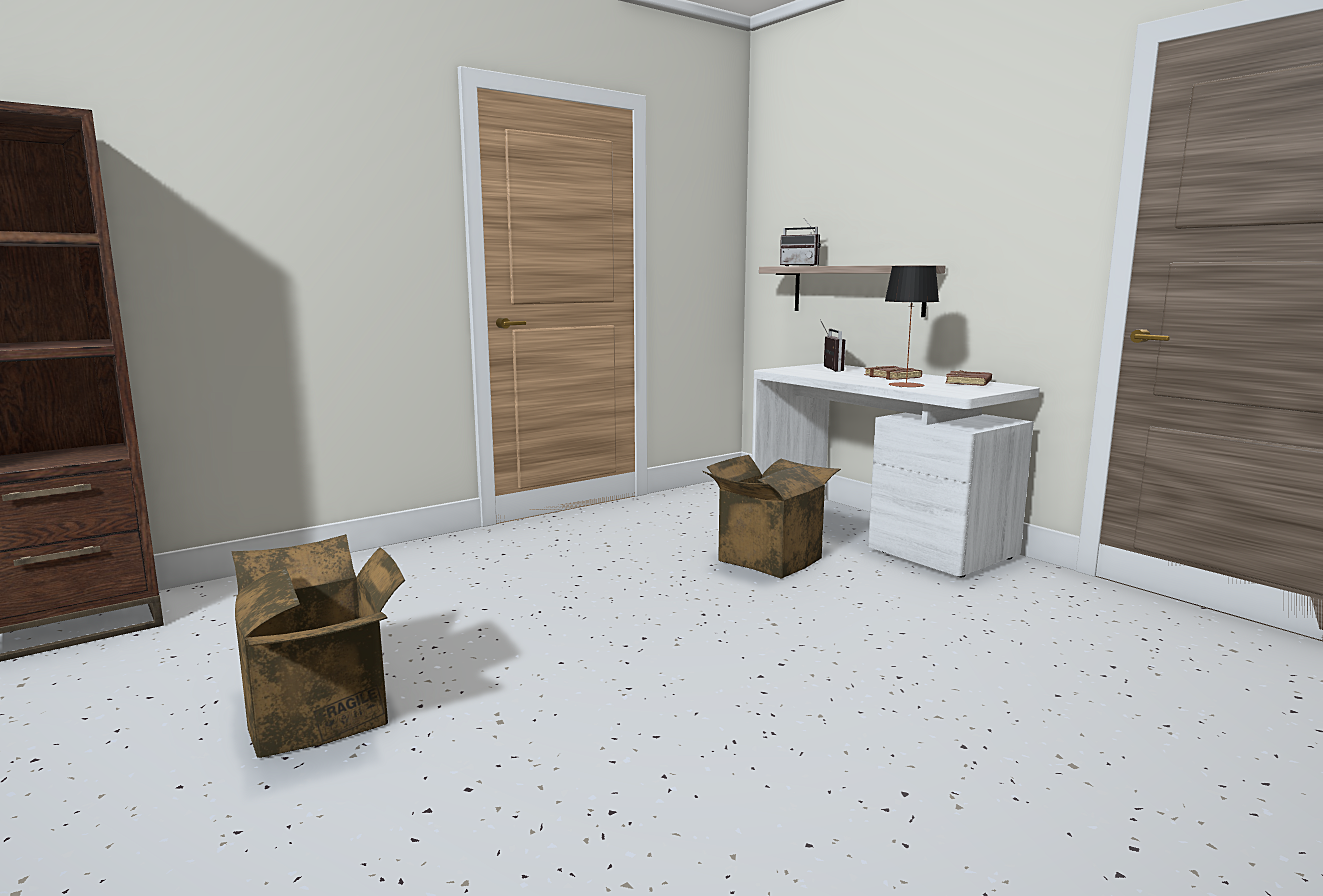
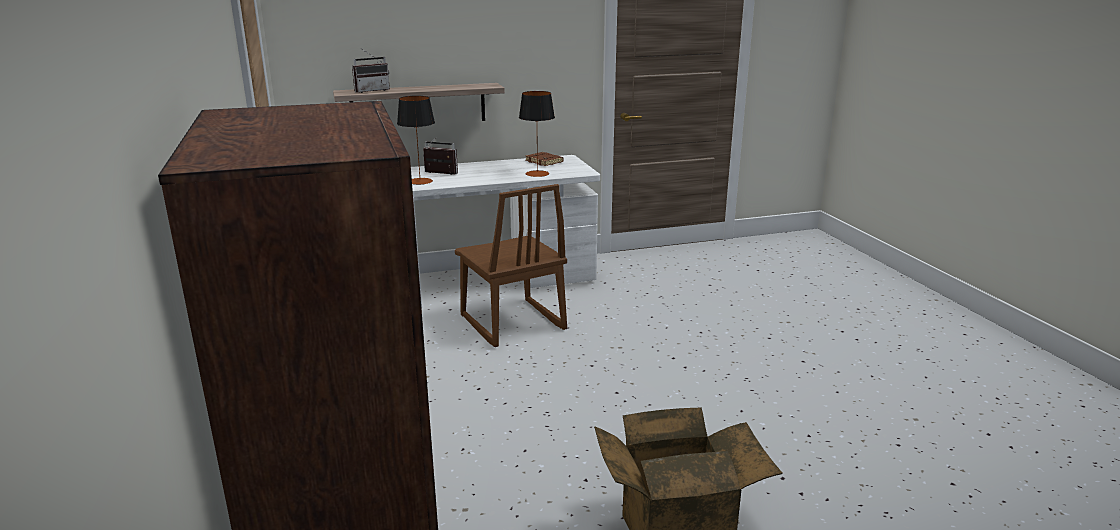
camera: 70 degrees left, 10 degrees up
cardboard box [703,455,841,578] -> brown chair [455,184,567,347]
brown book [864,366,922,380] -> none
none -> table lamp [397,96,435,185]

